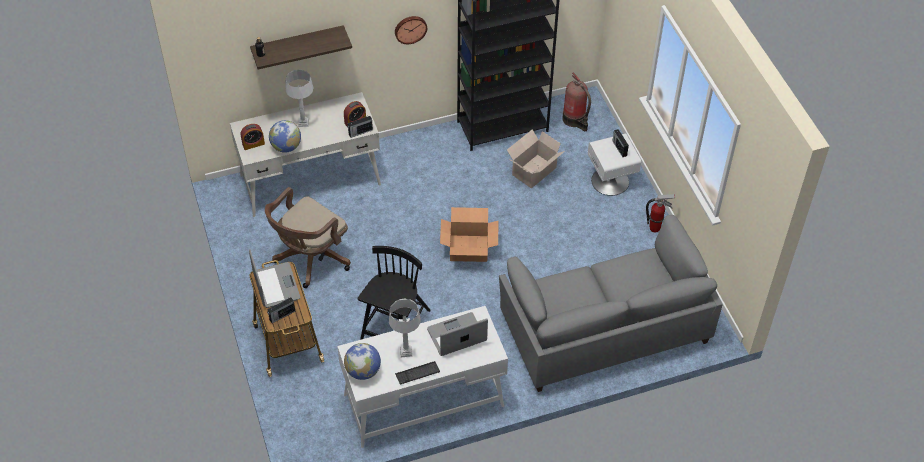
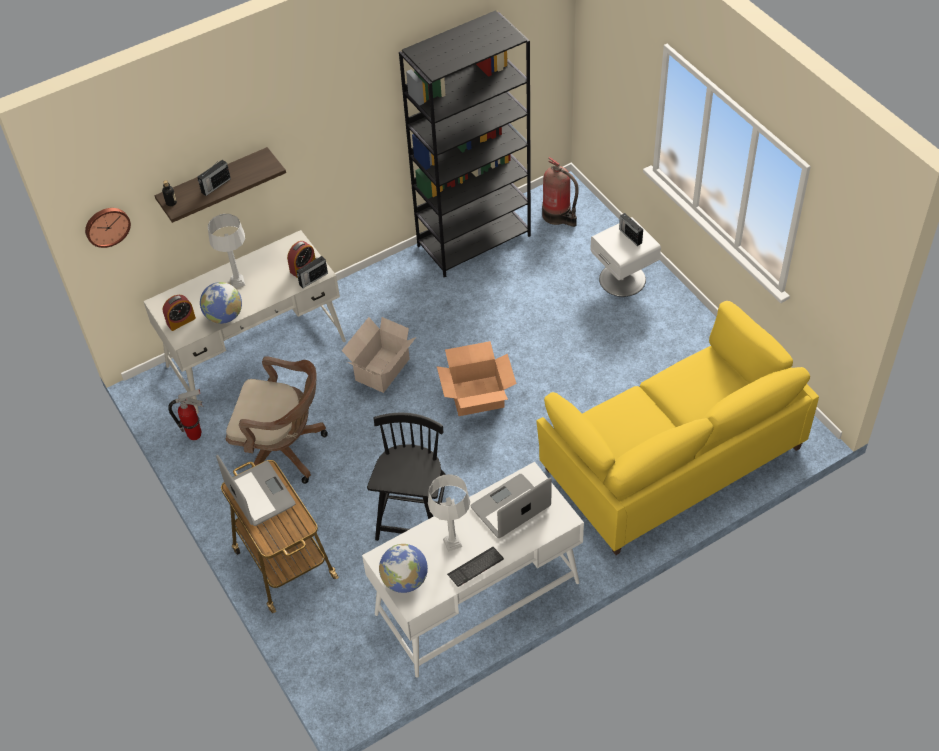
camera: 10 degrees left, 0 degrees up
brown office chair [265,187,351,288] -> brown office chair turned 105 degrees counterclockwise [226,356,328,484]
radio [267,297,295,323] -> radio moved to [198,159,231,196]
wall clock [395,16,427,44] -> wall clock moved to [85,208,131,248]
grey sofa [499,215,723,392] -> yellow sofa [536,301,819,555]
cardboard box [507,129,565,189] -> cardboard box moved to [341,317,416,393]
fire extinguisher [646,194,675,233] -> fire extinguisher moved to [168,389,203,440]

